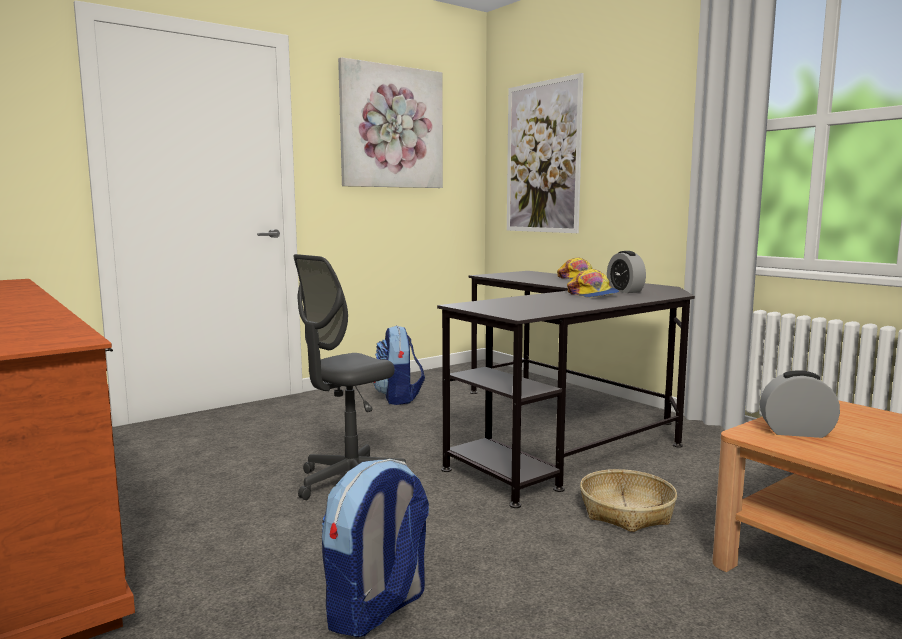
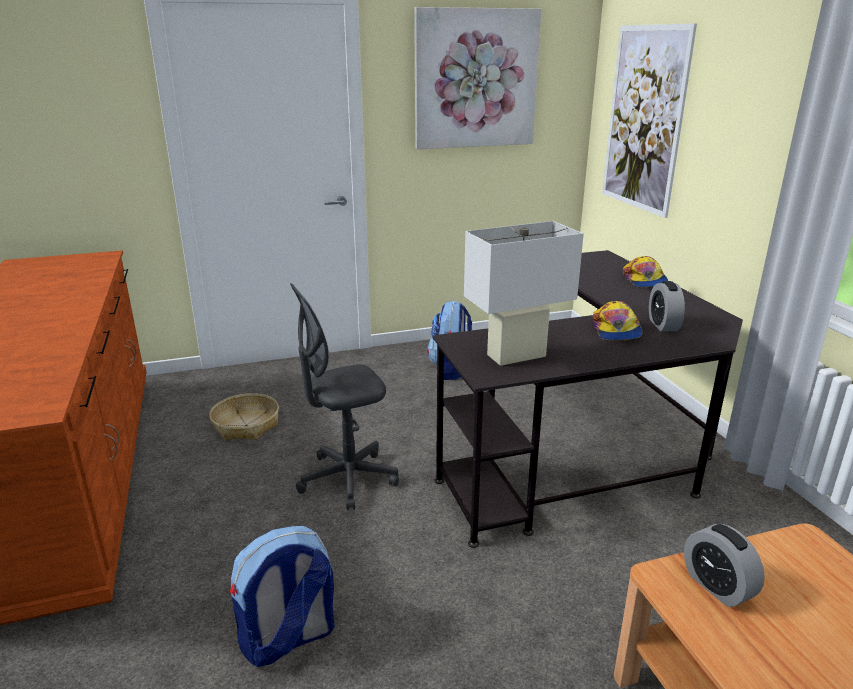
camera: 20 degrees right, 15 degrees up
basket [580,469,677,532] -> basket moved to [209,393,279,440]
alarm clock [760,370,840,438] -> alarm clock turned 150 degrees counterclockwise [684,524,765,607]
none -> white table lamp [464,221,584,366]

